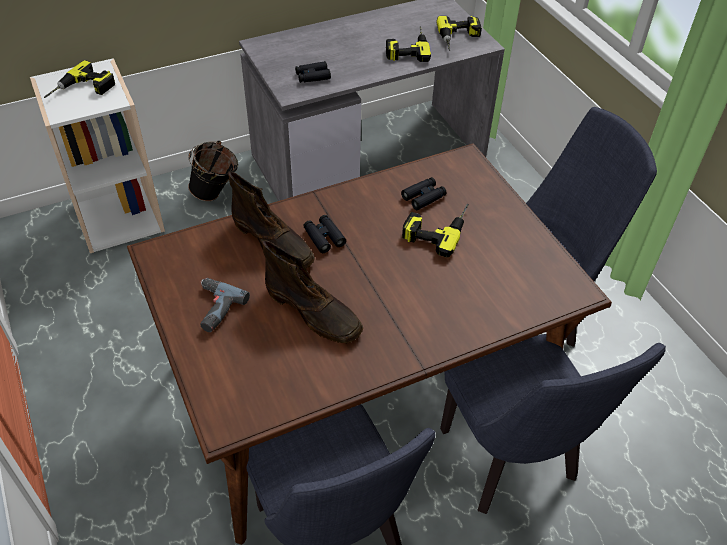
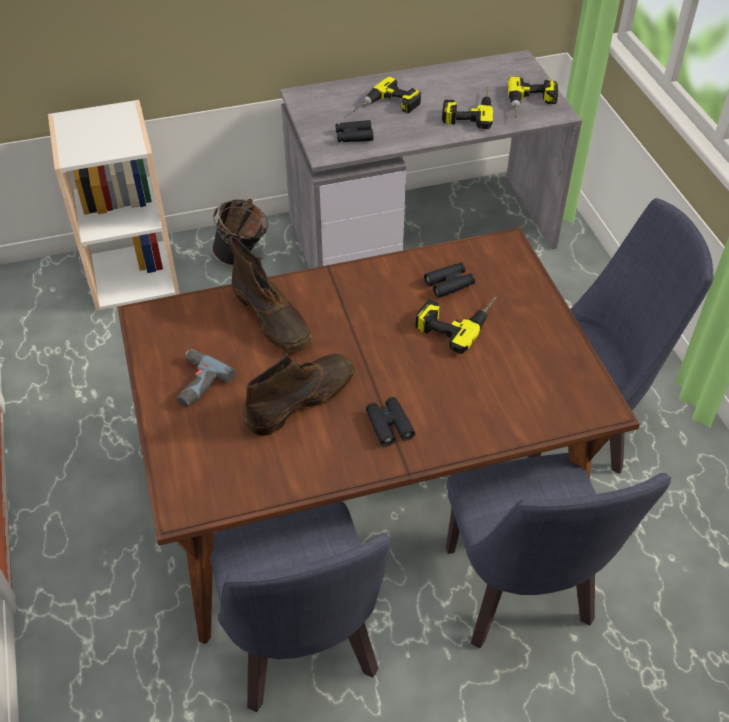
camera: 10 degrees right, 0 degrees up
power drill [44,60,115,98] -> power drill moved to [353,76,421,113]
brown boot [262,240,363,344] -> brown boot turned 90 degrees counterclockwise [243,353,355,436]
black binoculars [304,215,346,253] -> black binoculars moved to [366,397,415,447]

